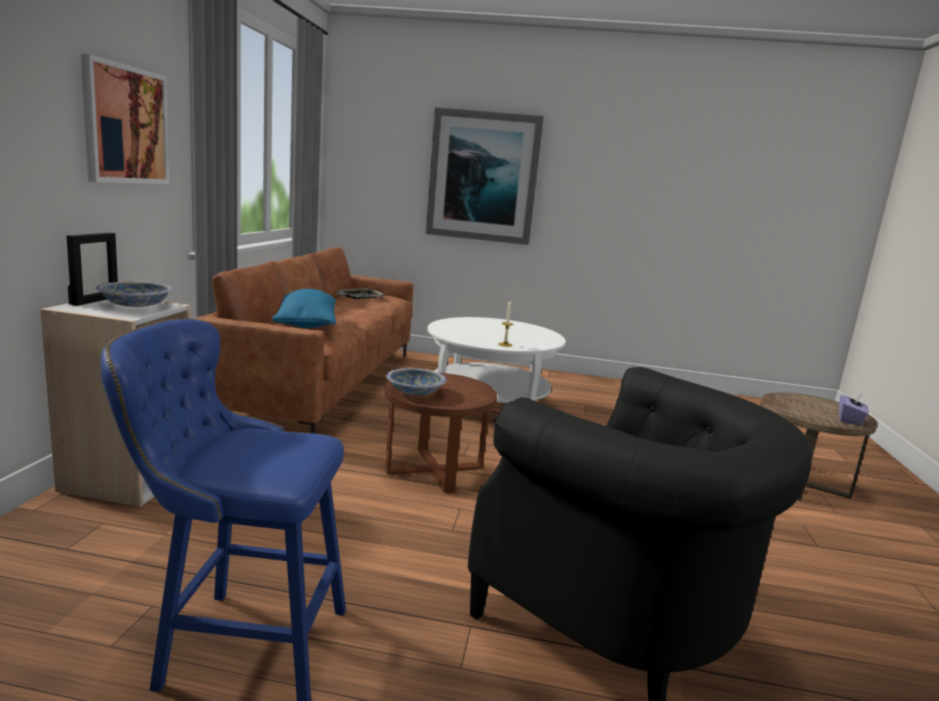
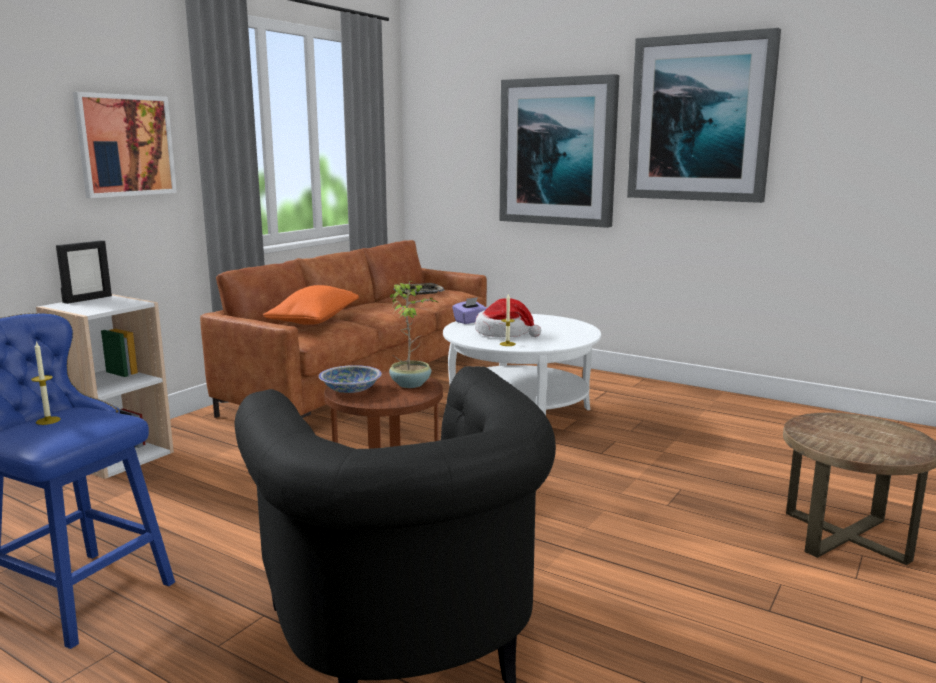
camera: 25 degrees right, 0 degrees up
bowl [96,282,173,307] -> none
blue pillow [272,289,336,328] -> orange pillow [263,285,359,325]
purple tissue box [839,392,869,426] -> purple tissue box moved to [452,297,487,324]
none -> candle [31,341,61,425]
none -> potted plant [389,281,437,388]
none -> hat [475,298,541,337]
none -> picture [627,28,781,203]

